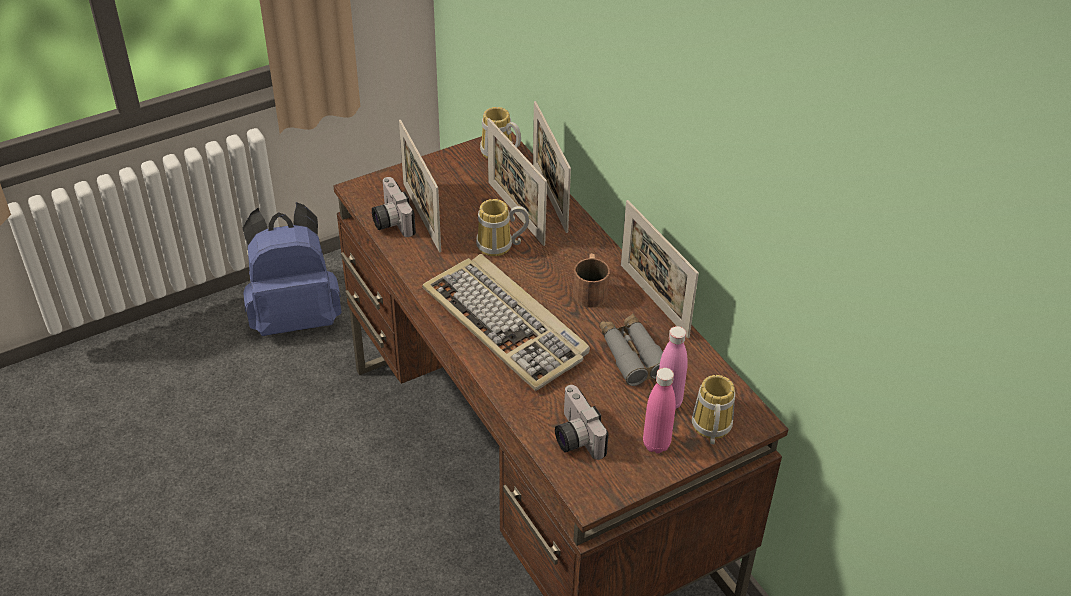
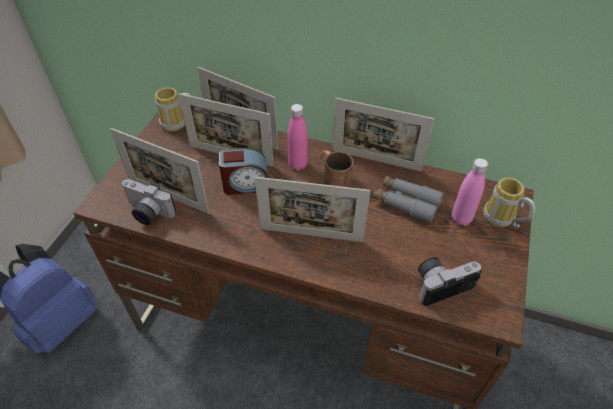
camera: 40 degrees left, 5 degrees up
keyboard [422,254,590,391] -> picture frame [255,177,370,242]
mug [476,199,529,256] -> alarm clock [219,148,268,195]
camera [555,385,609,460] -> camera turned 135 degrees clockwise [418,257,481,306]
pink bottle [643,368,676,453] -> pink bottle moved to [287,104,308,170]

